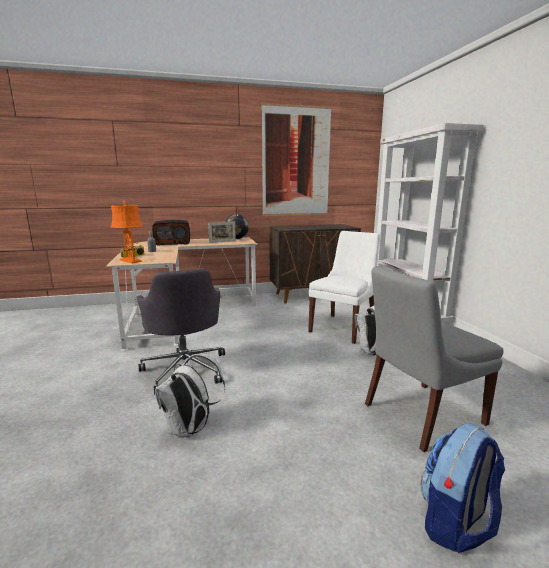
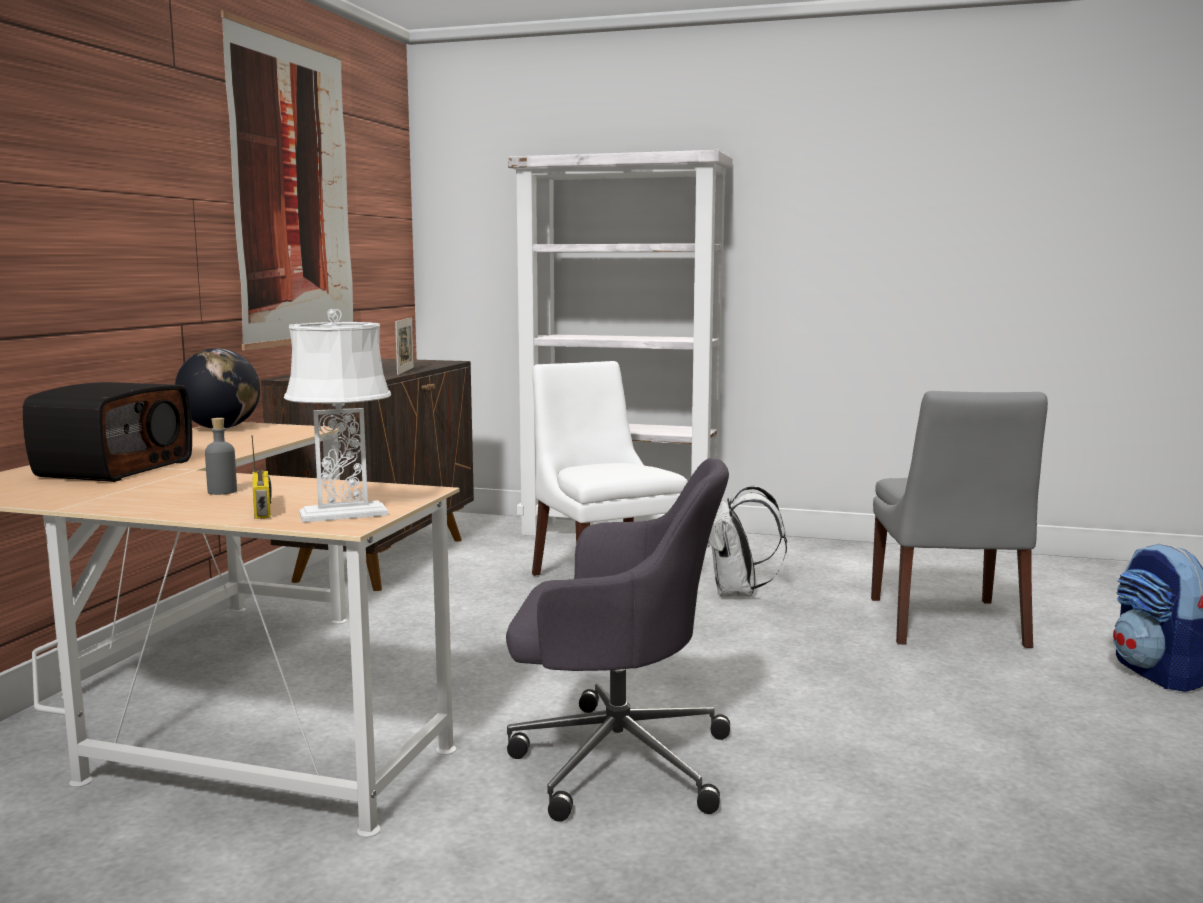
camera: 60 degrees left, 5 degrees down
orange table lamp [111,201,143,263] -> white table lamp [284,309,391,522]
white backpack [155,353,225,438] -> none
picture frame [208,221,236,243] -> picture frame moved to [395,317,414,375]

